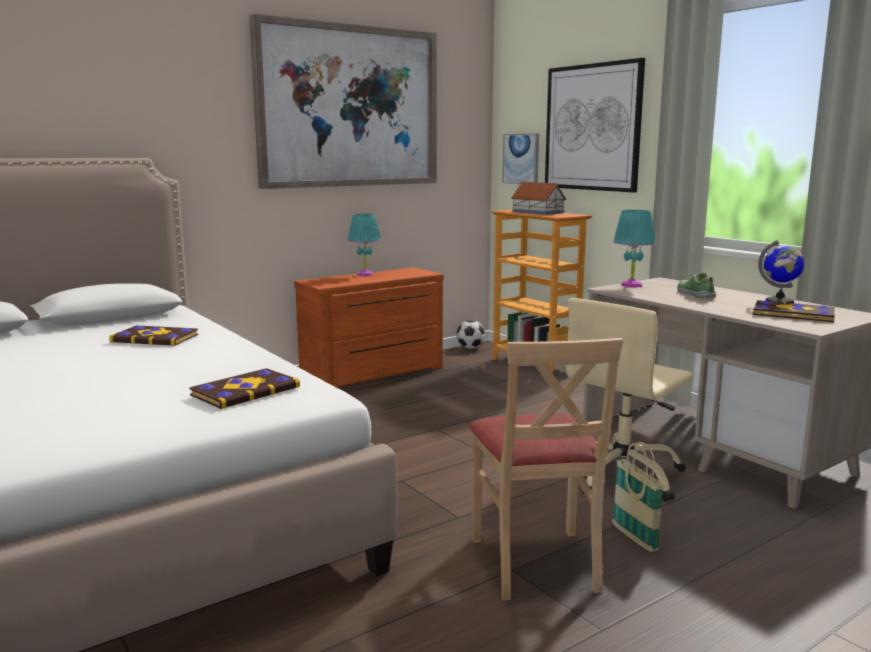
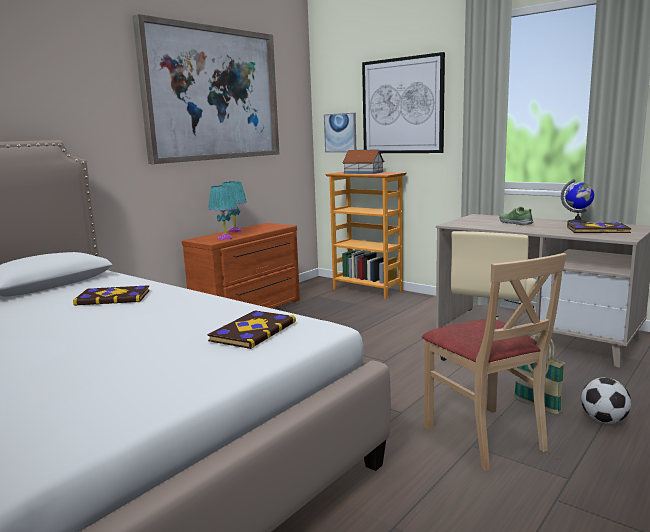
camera: 15 degrees left, 0 degrees up
football [456,320,485,349] -> football moved to [581,378,631,424]
turquoise table lamp [614,210,656,287] -> turquoise table lamp moved to [208,185,237,240]

